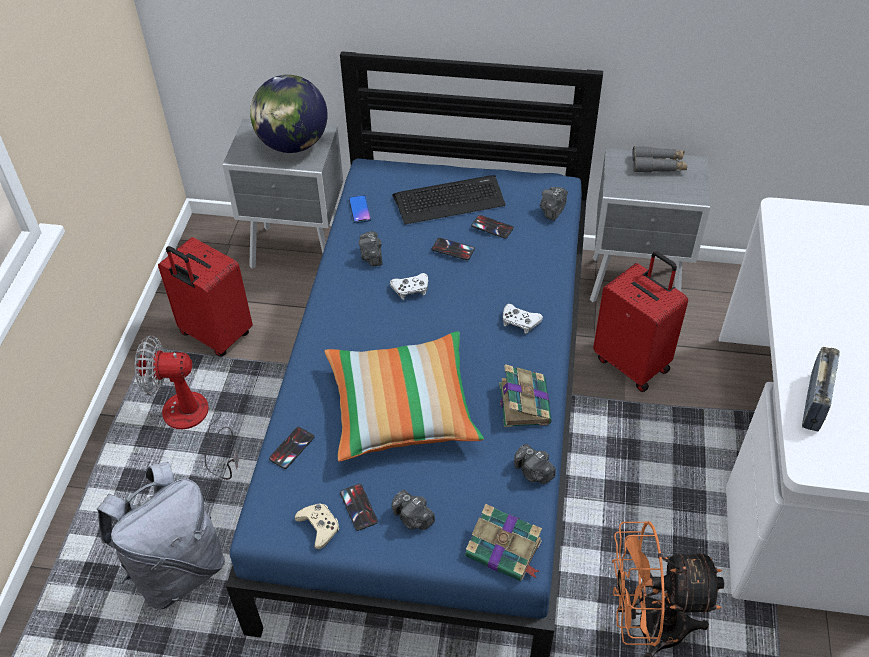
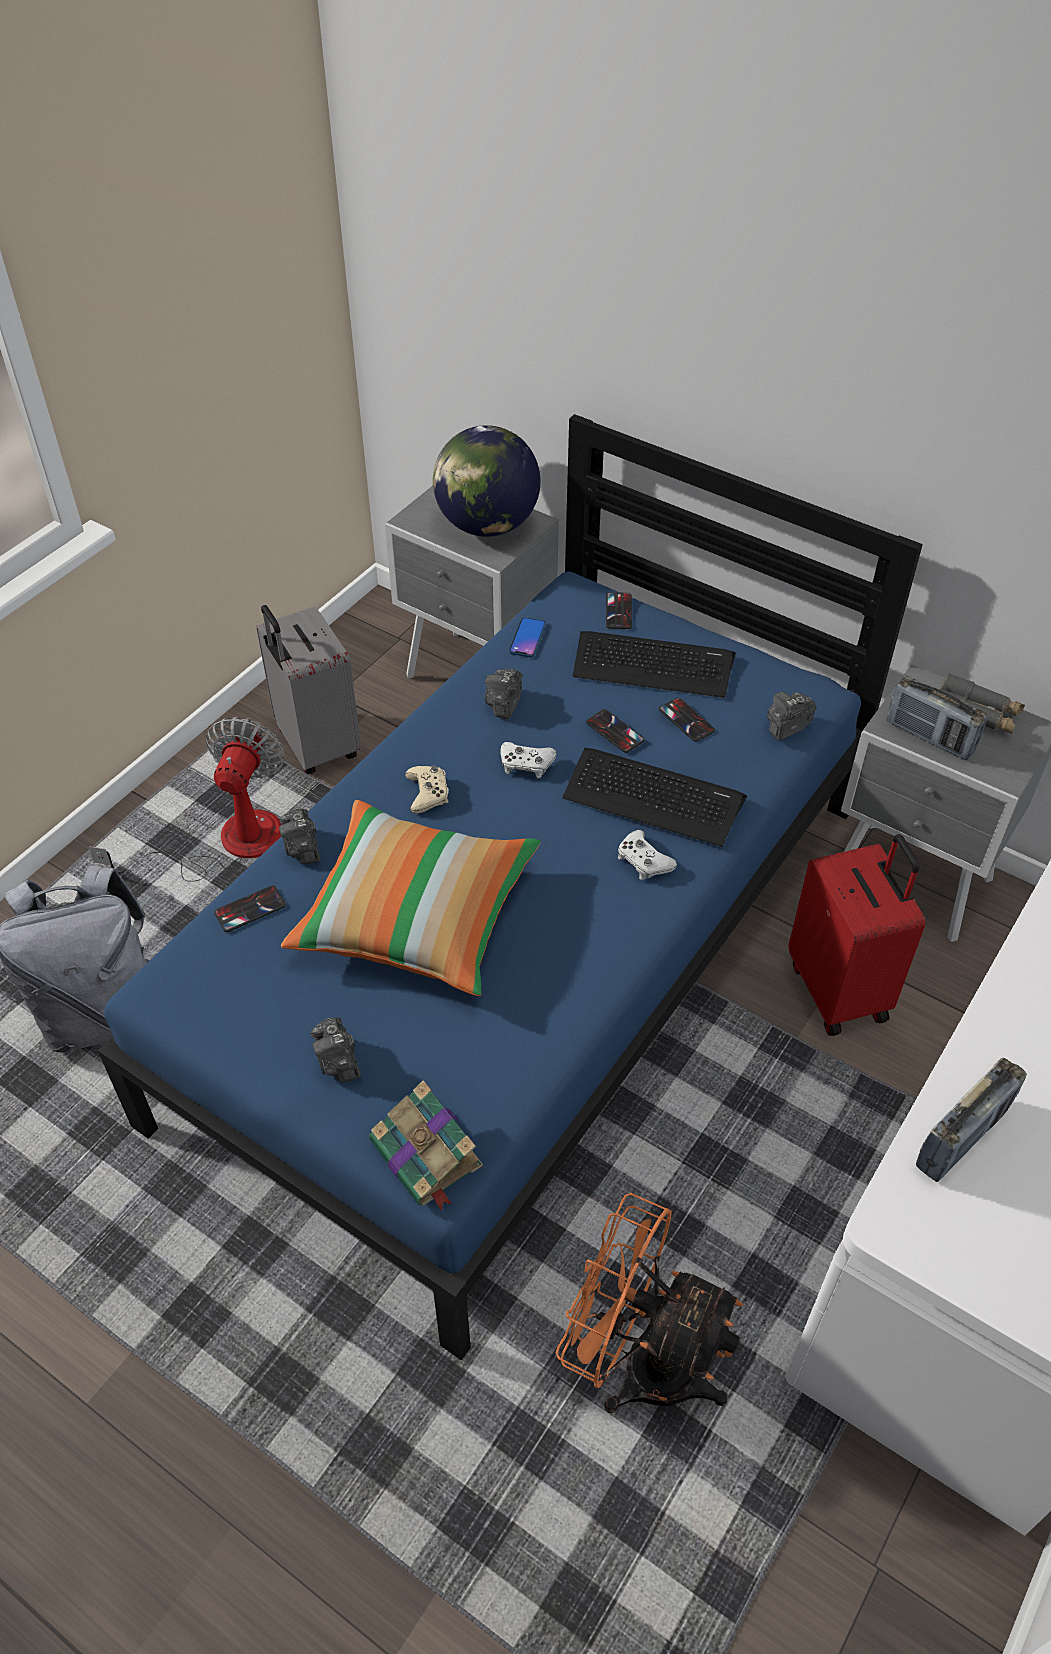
camera: 25 degrees right, 0 degrees up
fan [135,335,239,480] -> fan turned 75 degrees clockwise [89,717,285,882]
red suitcase [158,237,253,357] -> grey suitcase [256,605,361,774]
beige game controller [295,503,339,549] -> beige game controller moved to [405,766,449,814]
phone [340,484,378,531] -> phone moved to [606,592,632,629]
book [499,364,552,427] -> none
camera [514,444,556,484] -> camera moved to [279,809,321,864]
none -> keyboard [563,748,747,847]
none -> radio [887,675,988,760]

